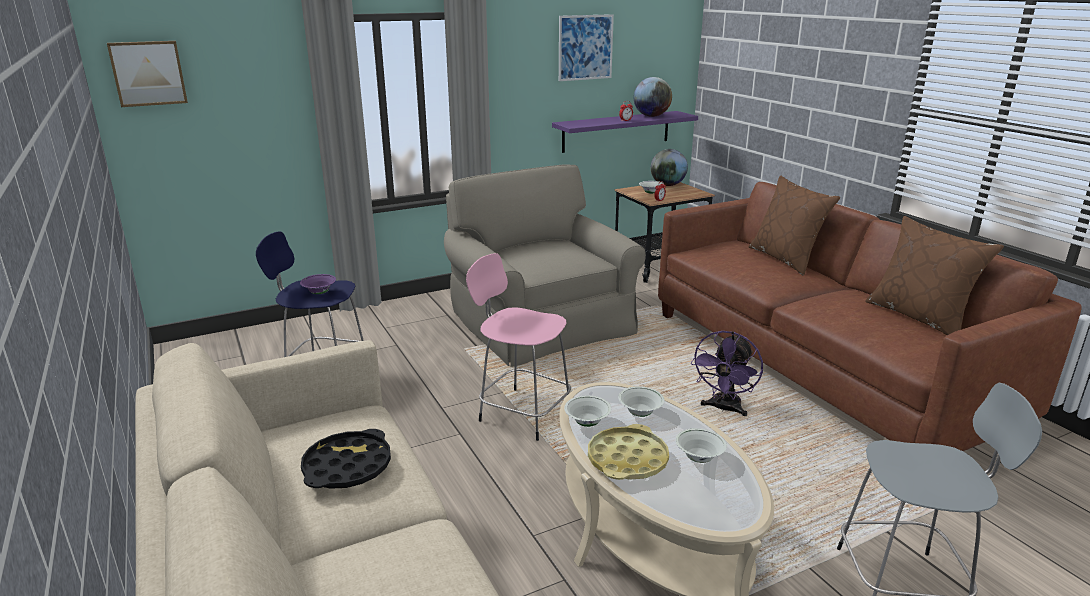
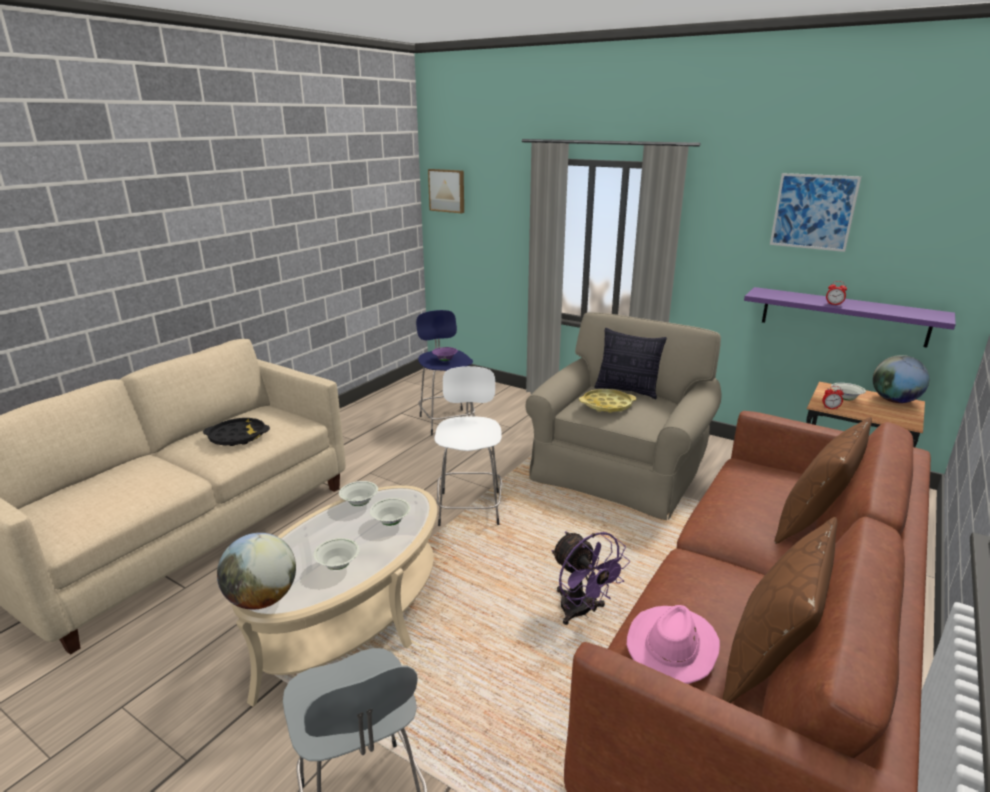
camera: 60 degrees right, 0 degrees up
pink stool [466,253,571,441] -> white stool [434,366,502,526]
yellow tray [588,424,669,480] -> yellow tray moved to [579,389,636,413]
globe [634,77,672,117] -> globe moved to [217,533,296,610]
purple fan [691,331,763,416] -> purple fan turned 120 degrees counterclockwise [551,532,630,625]
none -> pillow [594,328,667,399]
none -> pink hat [627,605,720,684]

